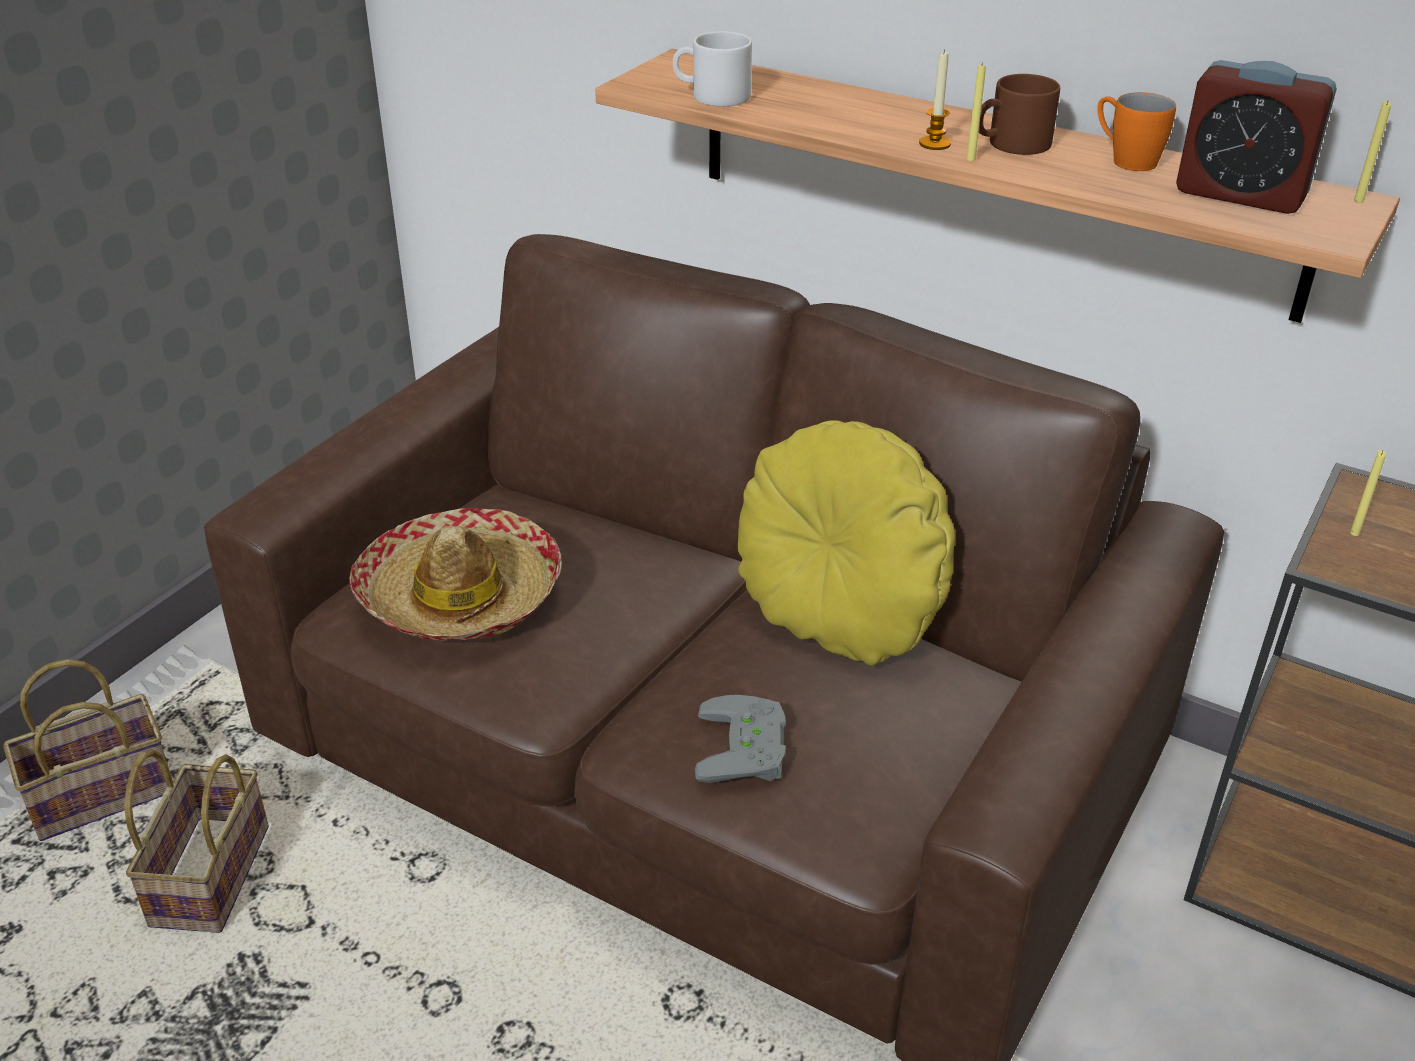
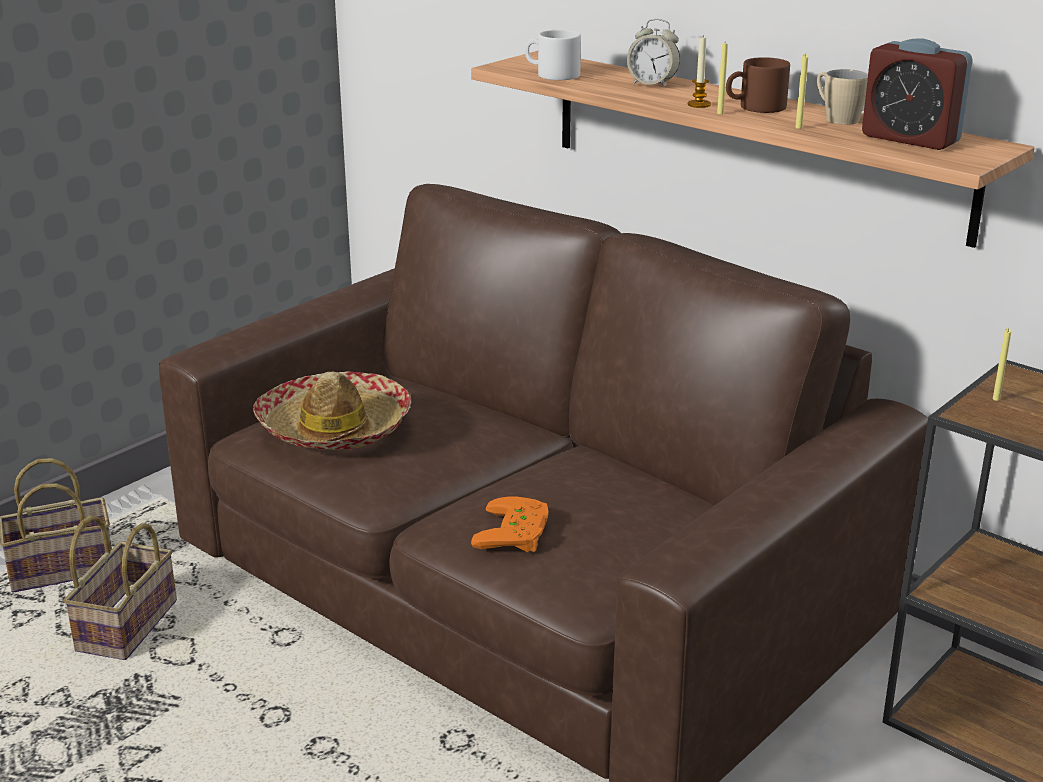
camera: 10 degrees right, 10 degrees down
grey game controller [695,695,786,783] -> orange game controller [471,496,548,552]
yellow pillow [738,420,955,666] -> none
orange mug [1097,92,1176,171] -> beige mug [817,69,868,125]
yellow candle [1354,101,1391,203] -> yellow candle moved to [795,54,808,129]
none -> alarm clock [627,19,680,88]

